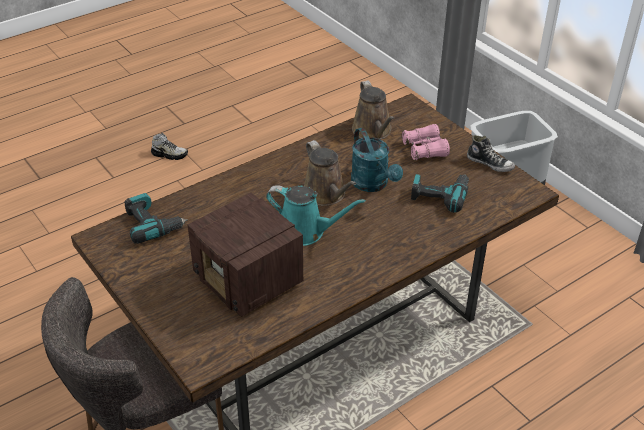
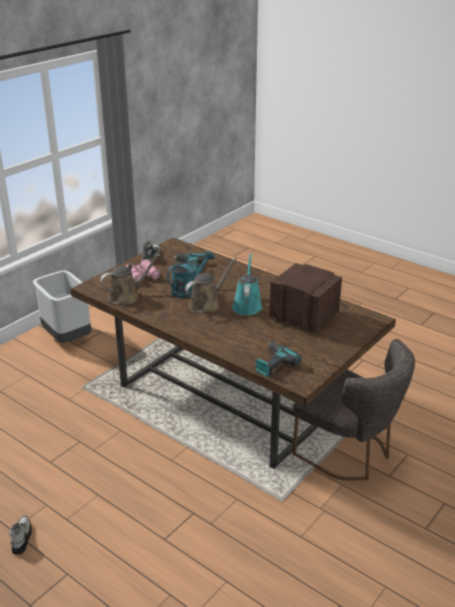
camera: 105 degrees left, 10 degrees down
radio [188,193,303,317] -> radio turned 90 degrees counterclockwise [269,263,342,333]

